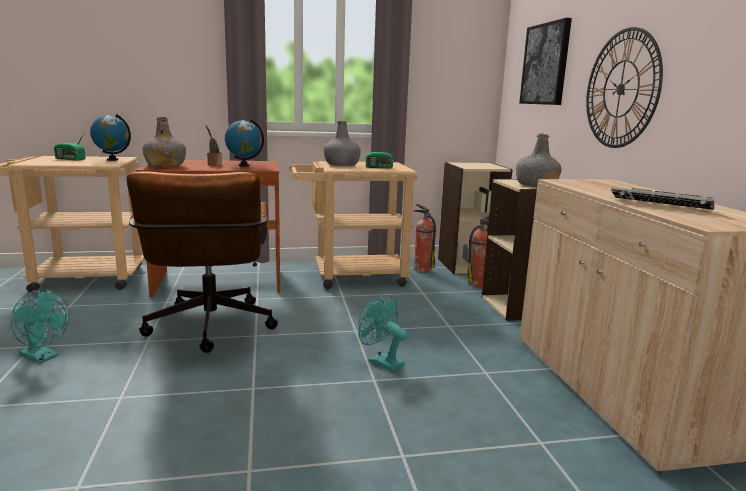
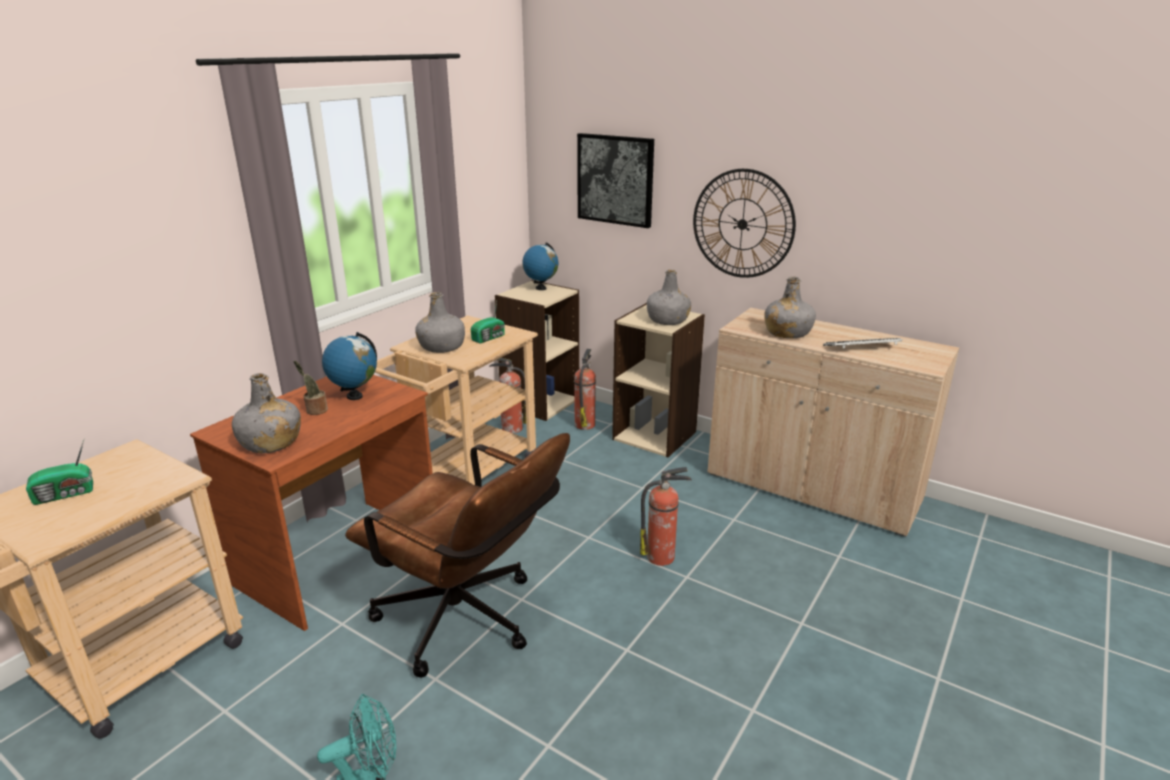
camera: 45 degrees left, 10 degrees up
globe [90,114,131,161] -> globe moved to [523,242,558,290]
turquoise fan [358,295,408,372] -> fire extinguisher [640,467,692,566]
none -> grey bottle [764,277,816,338]

